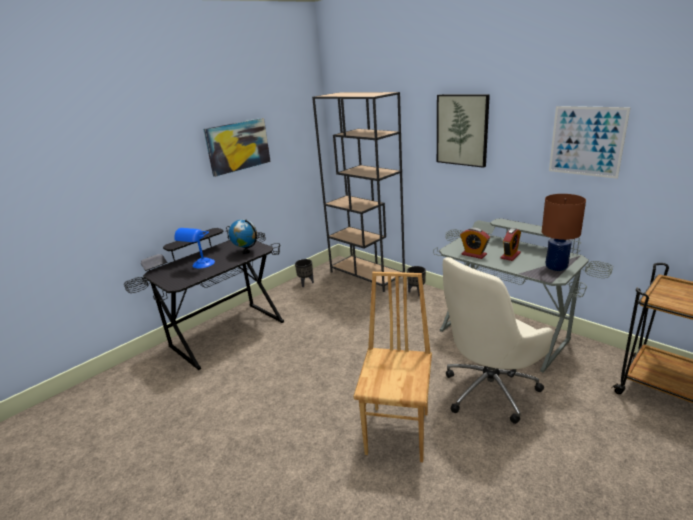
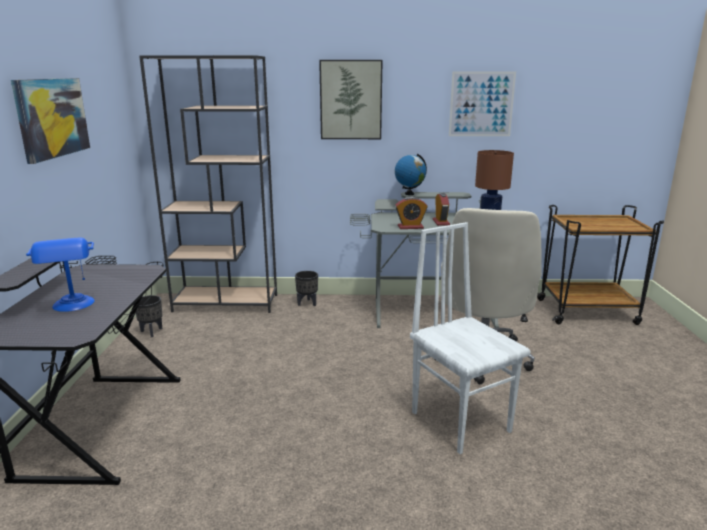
camera: 45 degrees left, 5 degrees down
globe [228,219,257,254] -> globe moved to [395,153,427,195]
brown chair [354,272,432,462] -> white chair [410,222,531,454]

